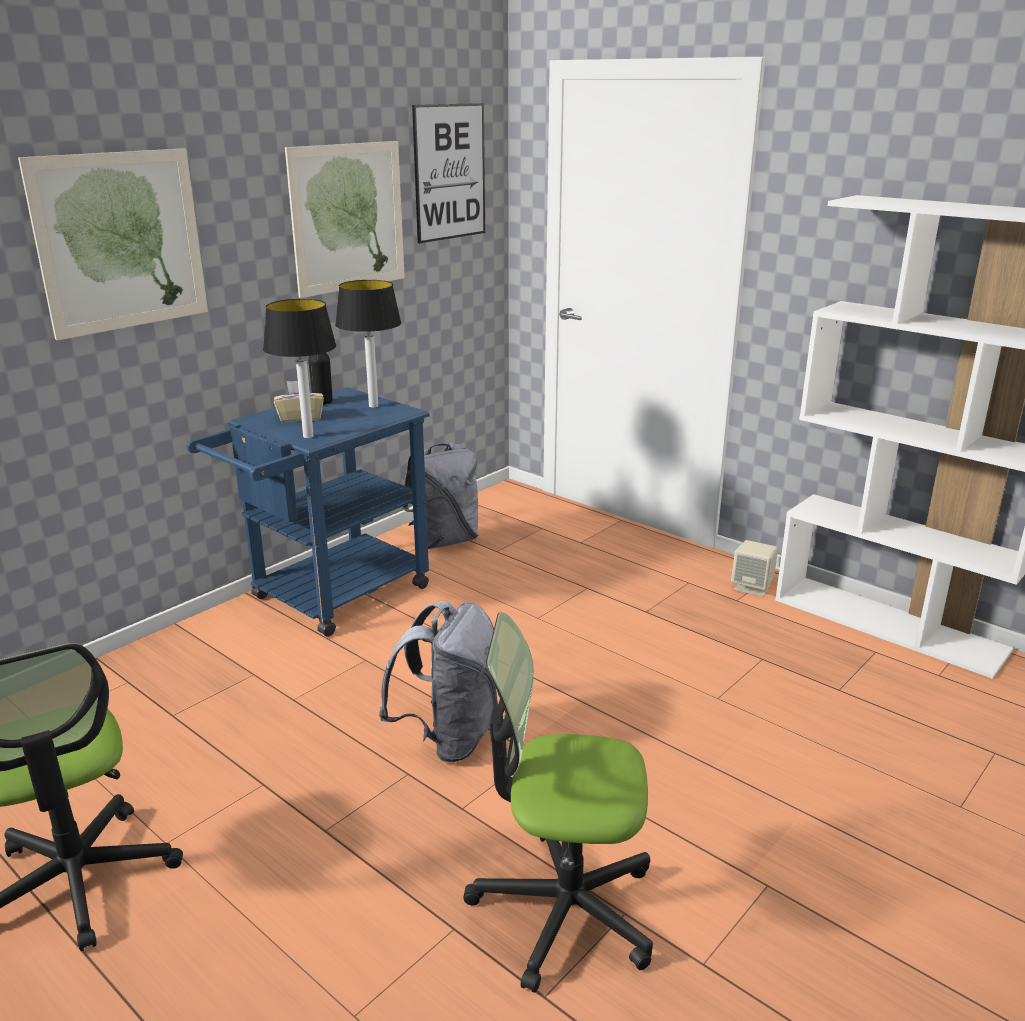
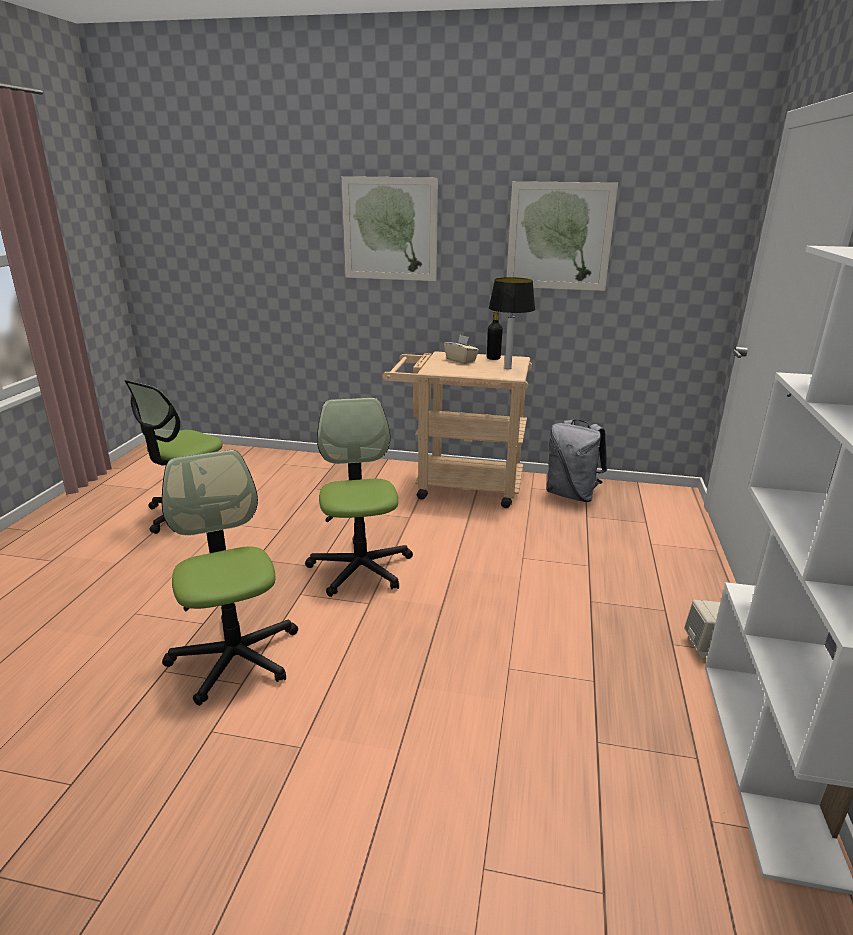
camera: 60 degrees right, 0 degrees up
blue cart [187,387,430,637] -> beige cart [383,351,532,508]
table lamp [263,299,336,438] -> none
grey backpack [379,601,498,762] -> office chair [305,398,413,597]
picture [412,103,485,243] -> none

